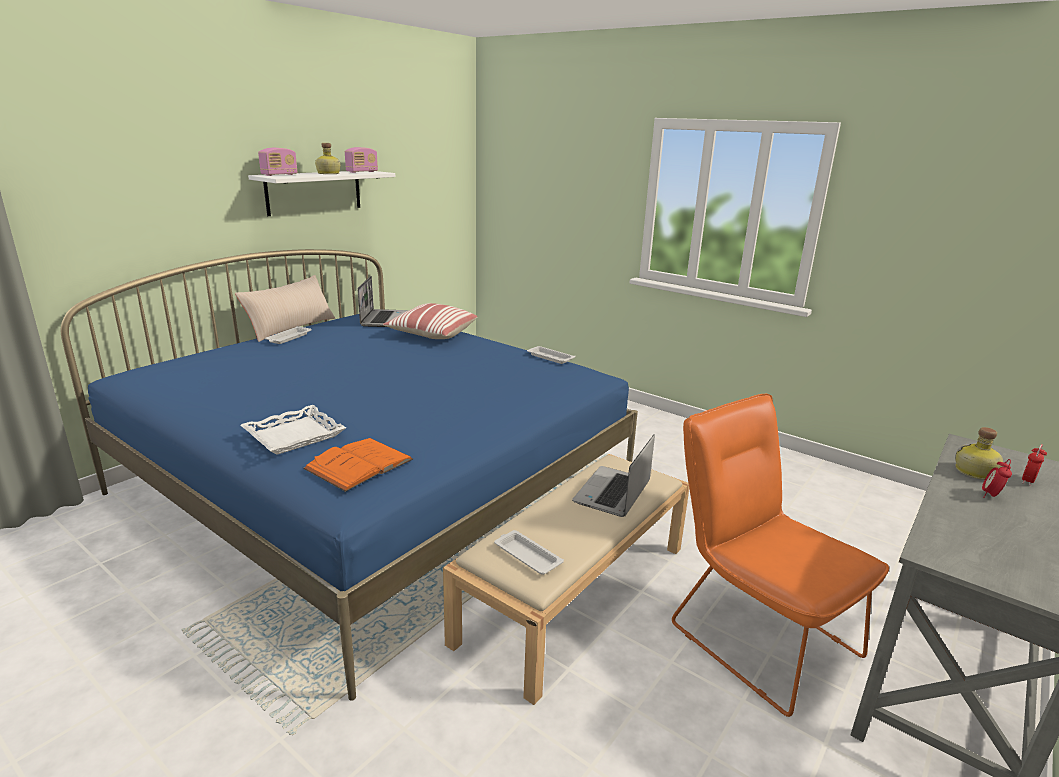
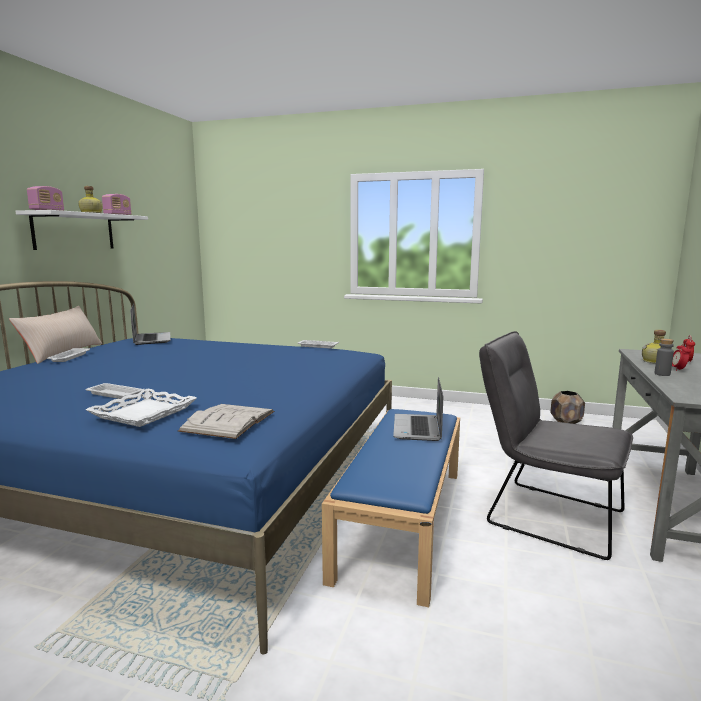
camera: 20 degrees left, 10 degrees down
orange book [303,438,413,492] -> white book [177,404,274,439]
pillow [383,303,477,339] -> none
beige bench [443,454,689,705] -> blue bench [322,409,460,607]
white tray [494,530,564,575] -> white tray moved to [85,383,145,400]
orange chair [672,394,889,717] -> grey chair [479,331,633,560]
none -> brown planter [550,391,585,424]
none -> grey bottle [654,339,674,376]

